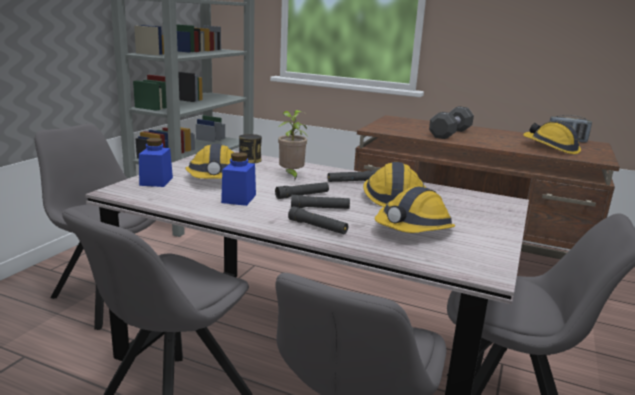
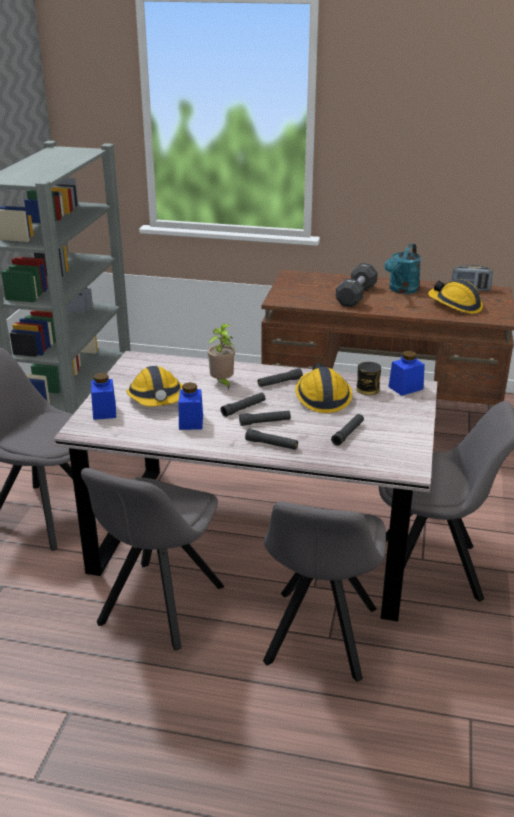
camera: 10 degrees left, 10 degrees up
can [239,134,262,164] -> can moved to [356,362,381,395]
hard hat [375,186,455,233] -> black flashlight [331,414,364,446]
none -> turquoise watering can [384,243,421,294]
none -> blue jar [388,351,425,396]

